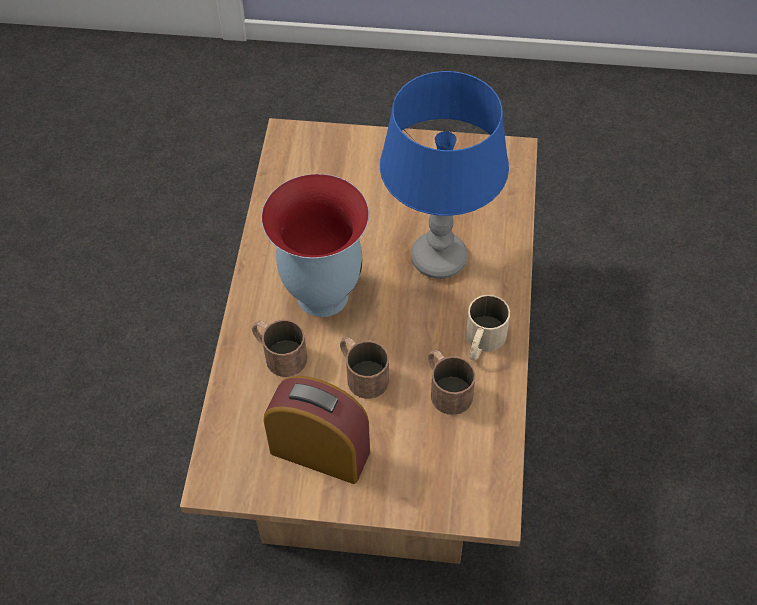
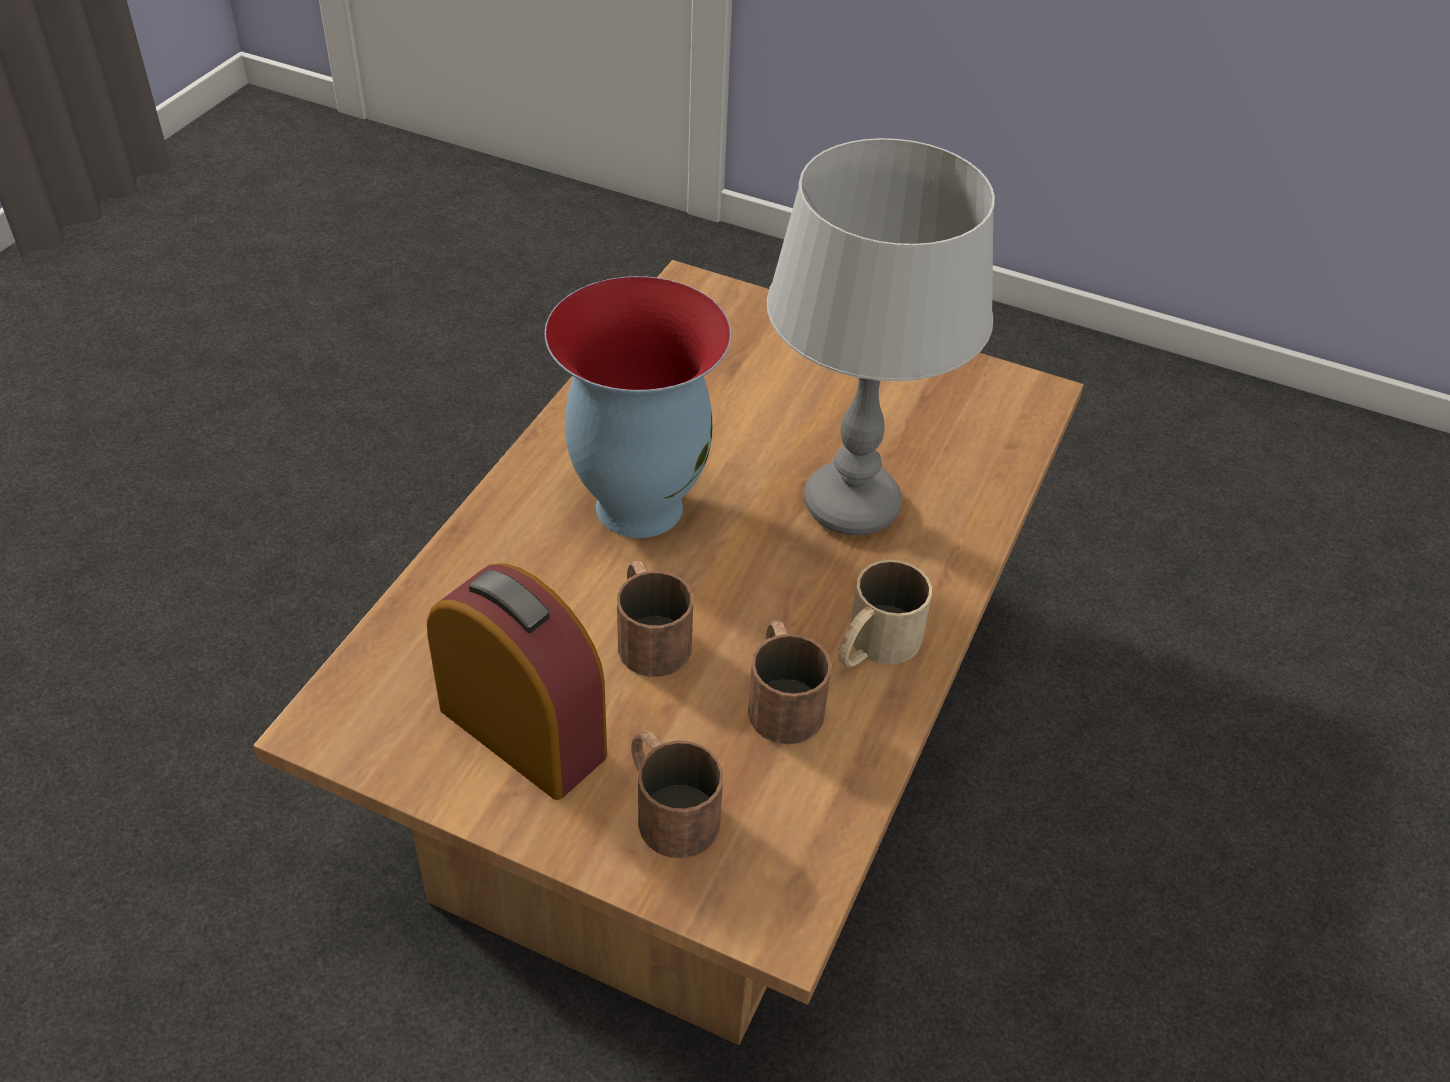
camera: 15 degrees right, 10 degrees down
brown mug [252,320,307,377] -> brown mug moved to [631,731,723,858]
blue table lamp [380,71,509,279] -> grey table lamp [767,138,995,535]

